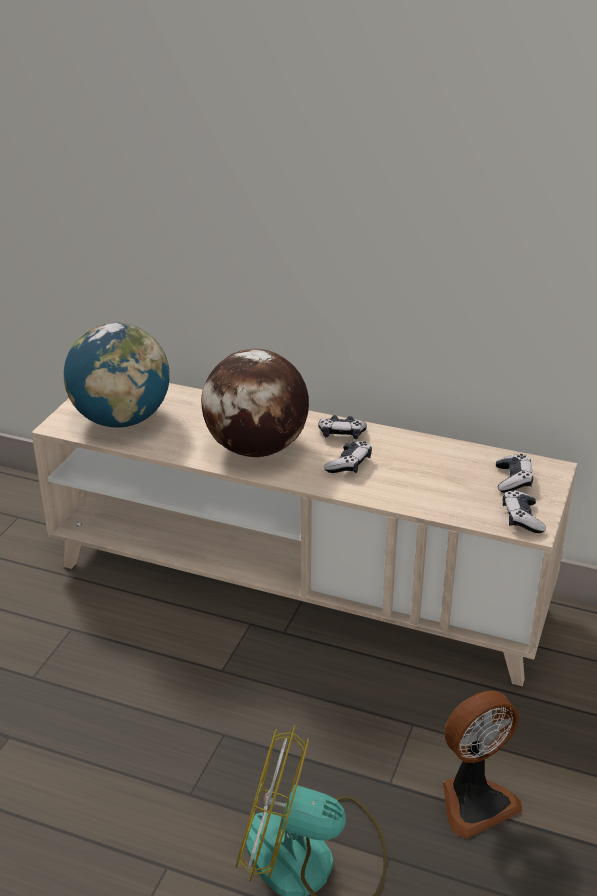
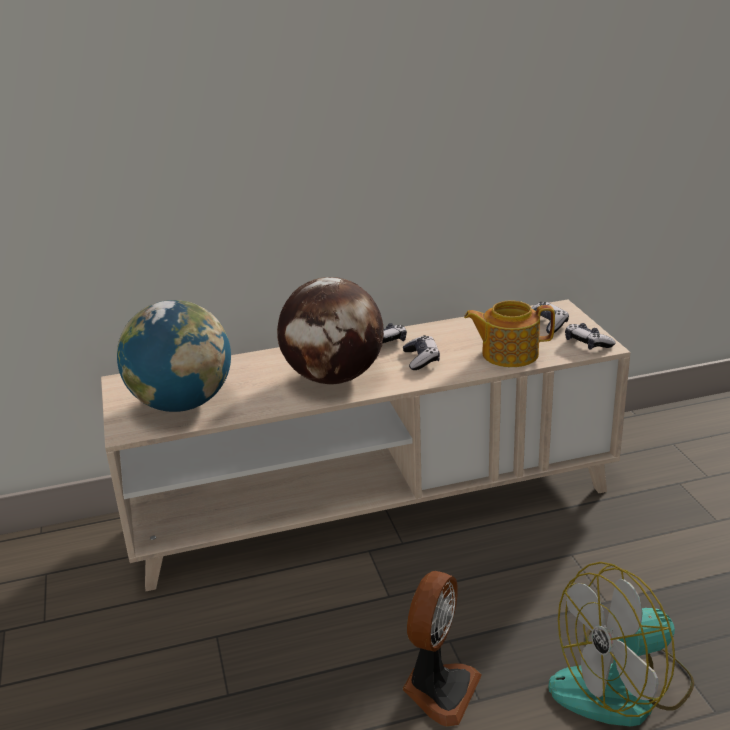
camera: 35 degrees left, 5 degrees down
fan [443,691,522,839] -> fan moved to [403,571,482,727]
none -> teapot [464,300,555,367]

